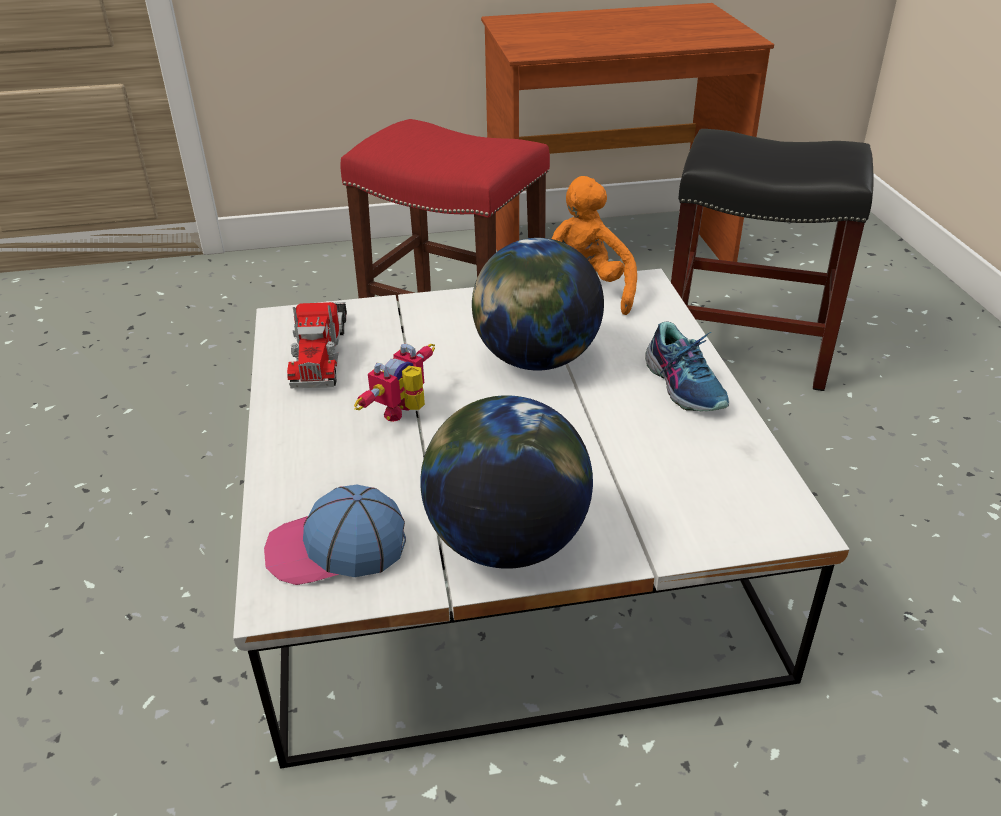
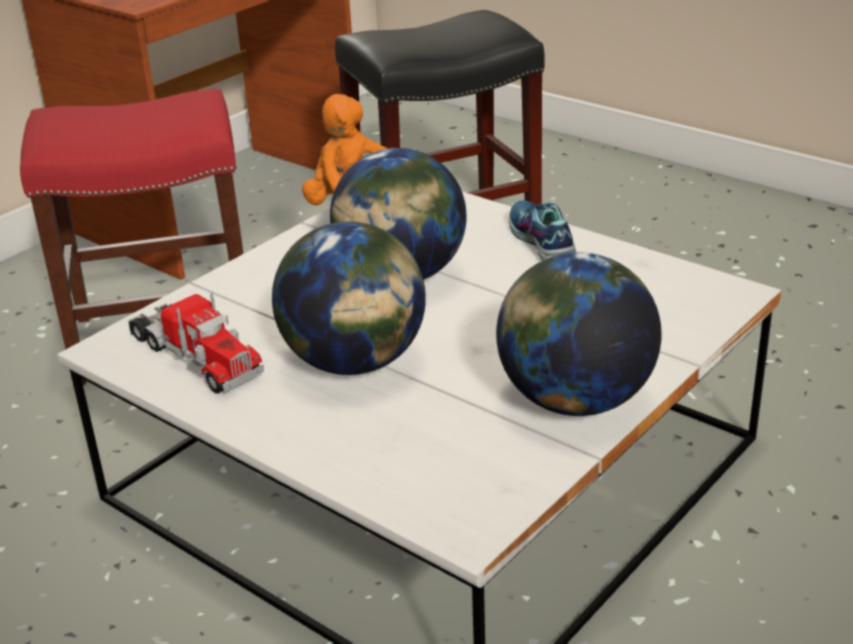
camera: 40 degrees left, 5 degrees down
cap [264,485,406,585] -> none
toy robot [354,343,435,422] -> globe [272,221,426,375]
shoe [645,322,729,411] -> shoe turned 135 degrees counterclockwise [509,200,576,261]

